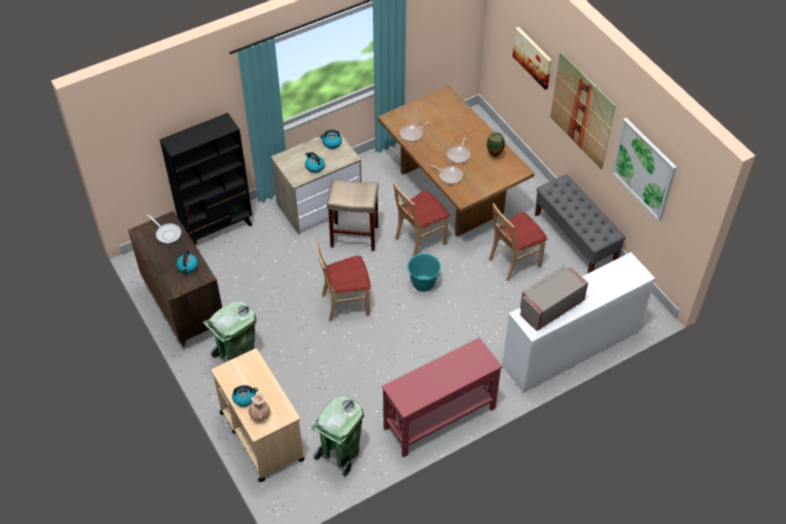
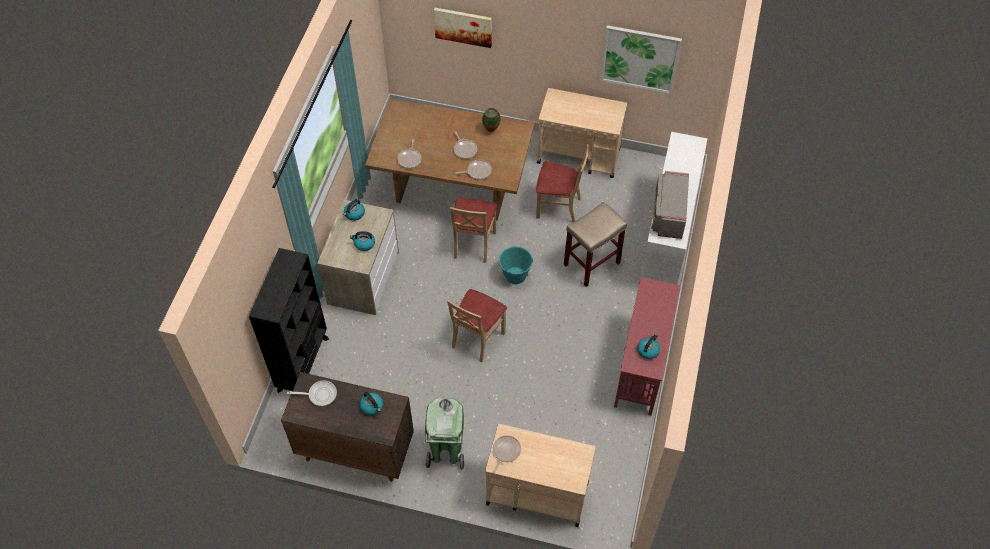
camera: 45 degrees left, 5 degrees up
kettle [232,385,258,407] -> kettle moved to [637,334,660,359]
beige vase [249,393,270,421] -> none
green trash can [311,396,364,476] -> none
beige stool [327,179,379,251] -> beige stool moved to [564,202,627,287]
beige chair [489,203,548,281] -> beige chair turned 90 degrees counterclockwise [536,144,589,223]
grey bench [535,174,626,273] -> beige cart [537,88,628,178]
picture [550,52,616,170] -> none
none -> frying pan [493,435,521,473]

